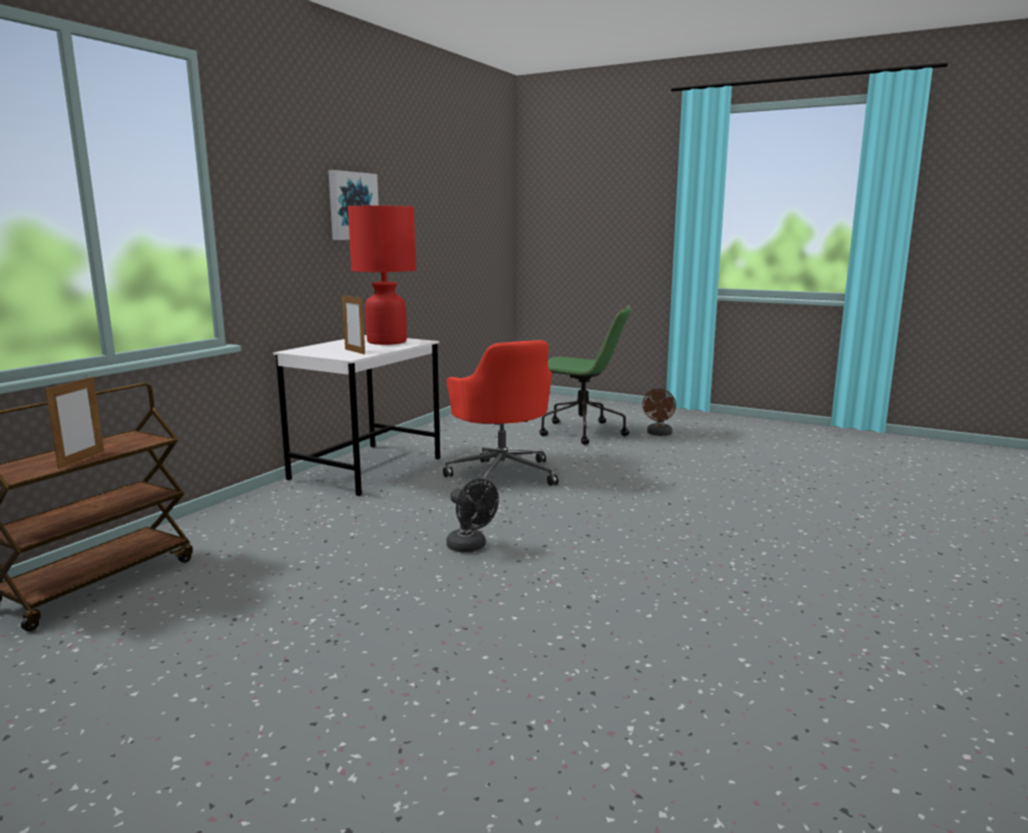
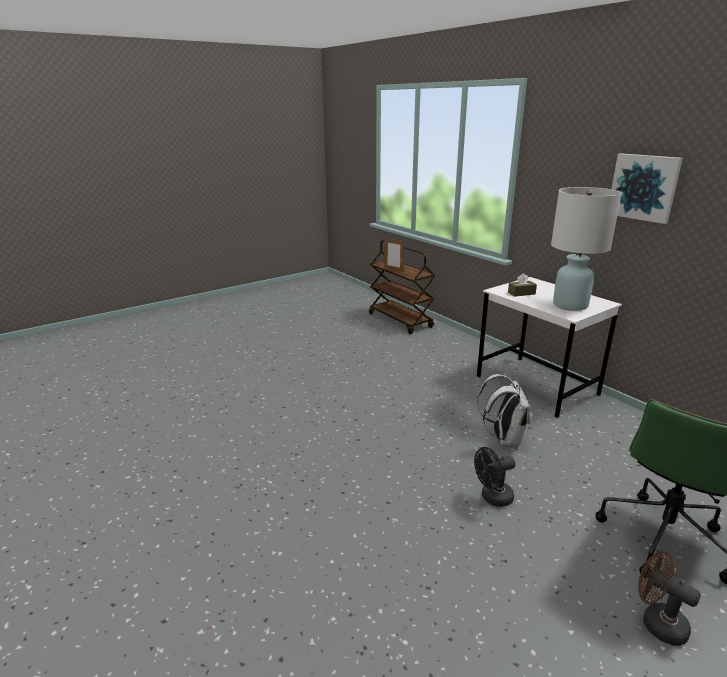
camera: 115 degrees right, 10 degrees up
picture frame [342,295,365,355] -> brown tissue box [508,273,537,297]
red table lamp [348,206,416,345] -> white table lamp [551,187,622,311]
red office chair [443,340,558,495] -> white backpack [477,374,530,446]
black fan [446,479,499,553] -> black fan moved to [474,447,516,507]

